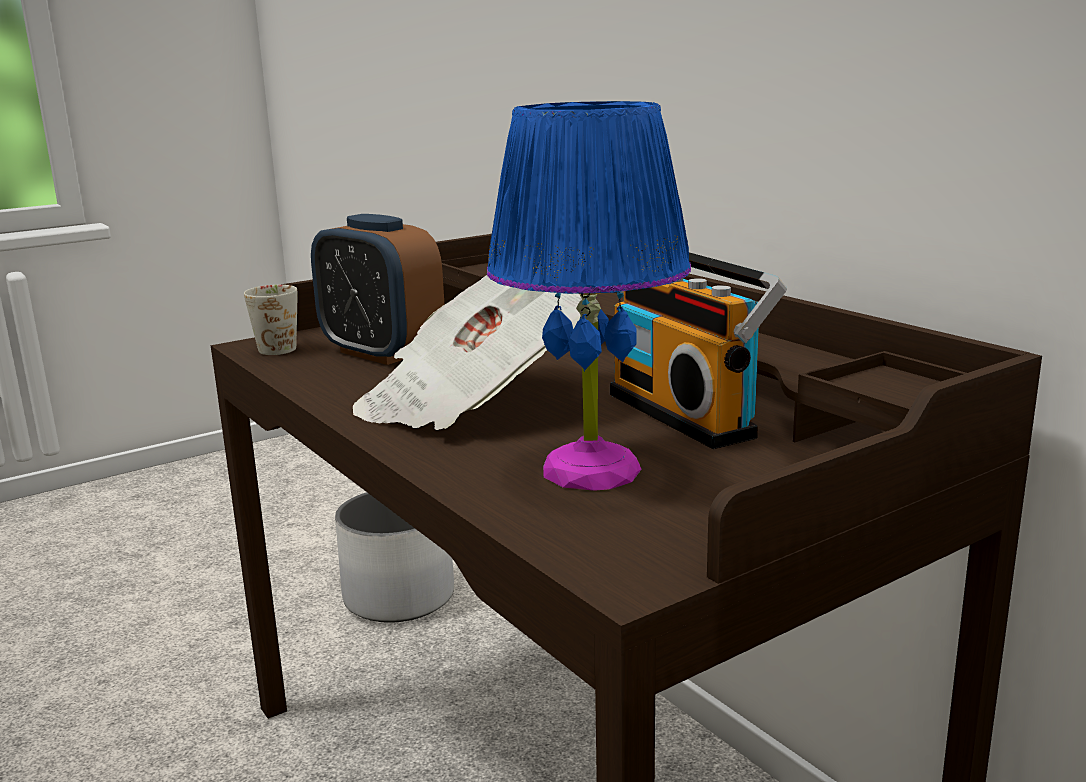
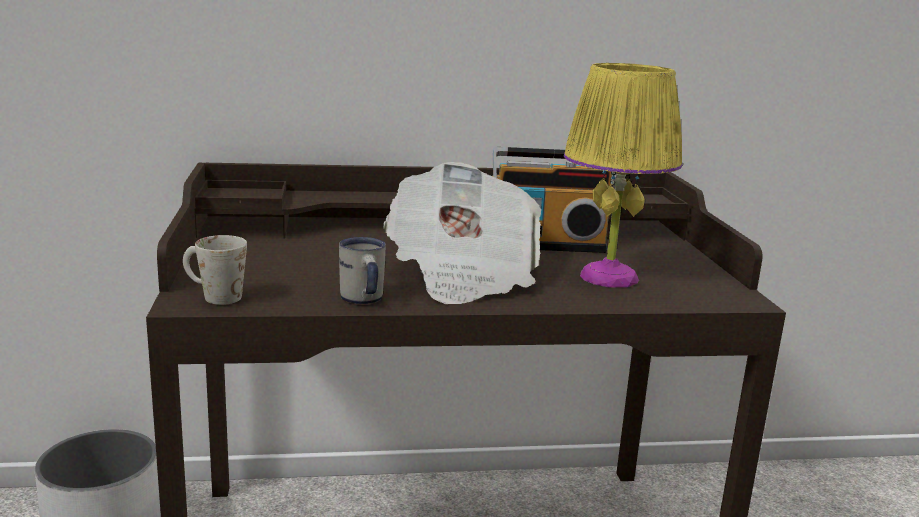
camera: 65 degrees left, 0 degrees up
alarm clock [311,214,445,365] -> none
blue table lamp [487,101,691,491] -> yellow table lamp [564,63,683,288]
none -> white mug [339,237,386,304]

